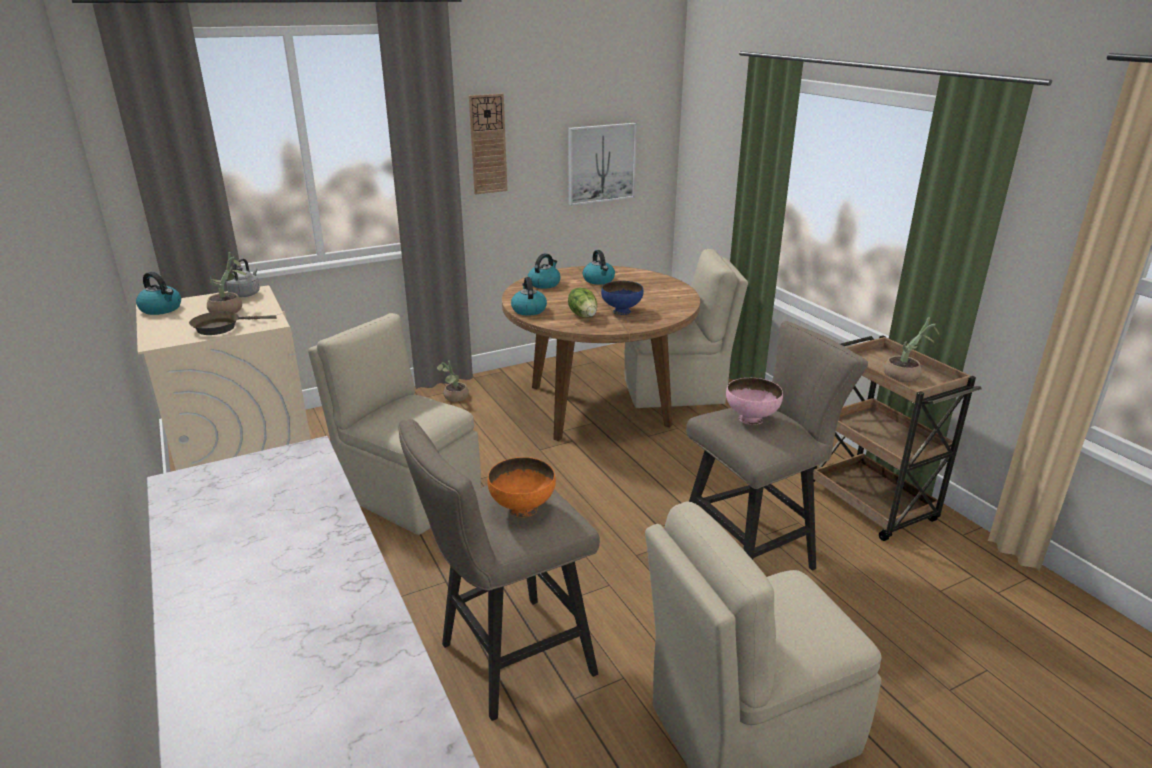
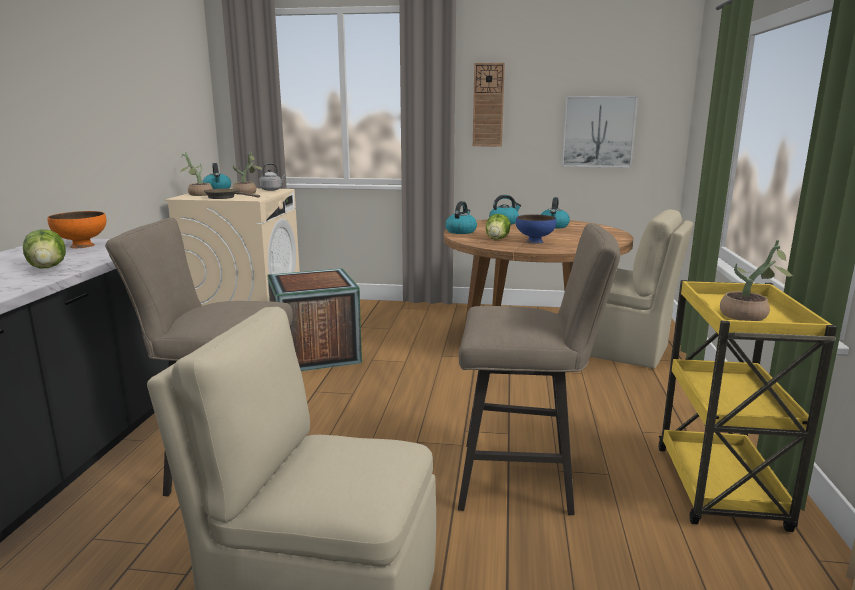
camera: 35 degrees right, 10 degrees down
beige chair [308,313,481,535] -> crate [268,268,362,371]
potted plant [437,361,469,402] -> potted plant moved to [179,152,213,196]
orange bowl [487,457,556,518] -> orange bowl moved to [48,211,106,248]
pink bowl [726,378,783,425] -> none
brown cart [813,335,982,541] -> yellow cart [658,280,837,532]
none -> lettuce [23,229,66,268]

